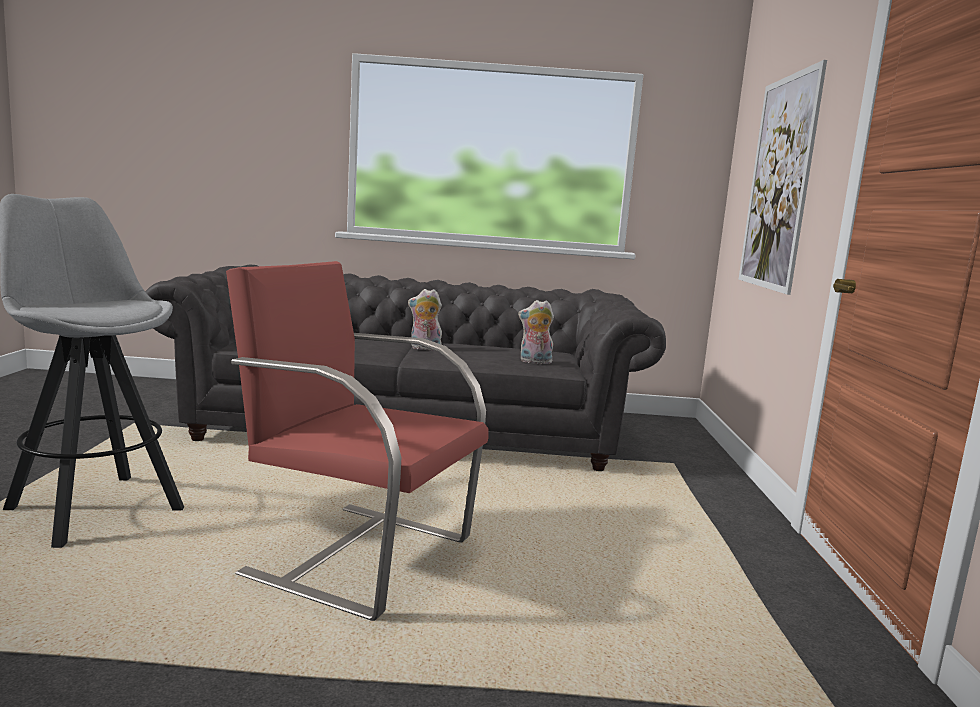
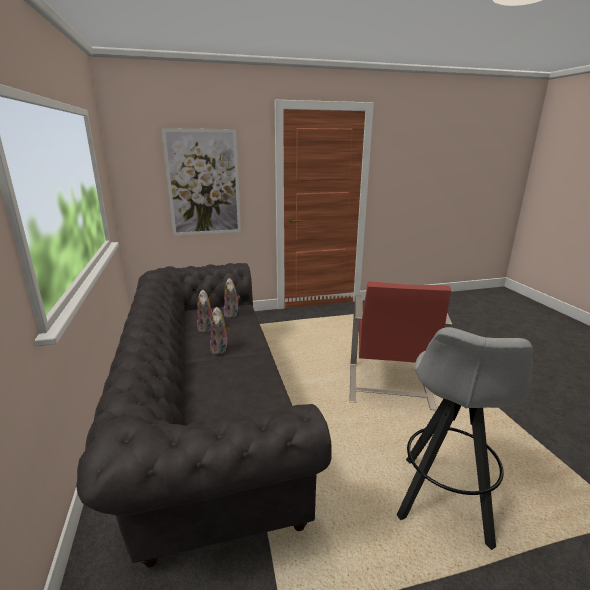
camera: 105 degrees left, 10 degrees up
none -> plush toy [197,289,214,333]

